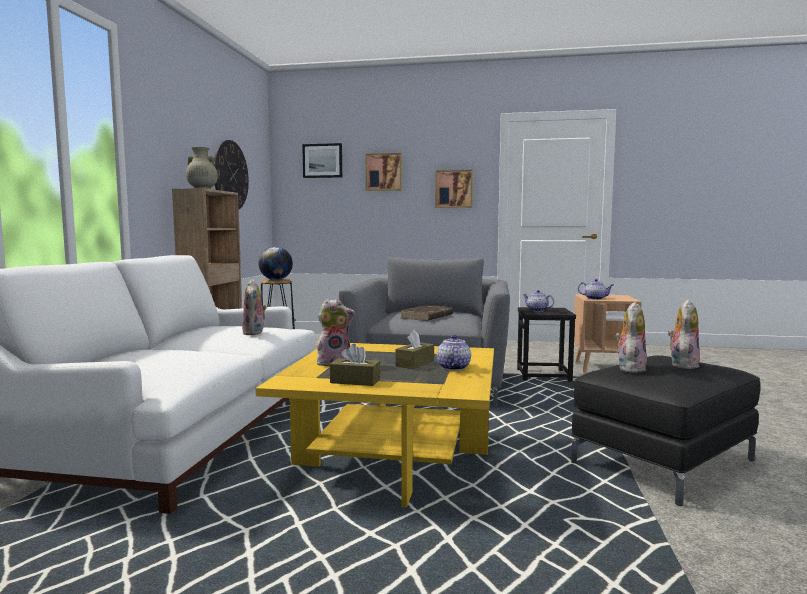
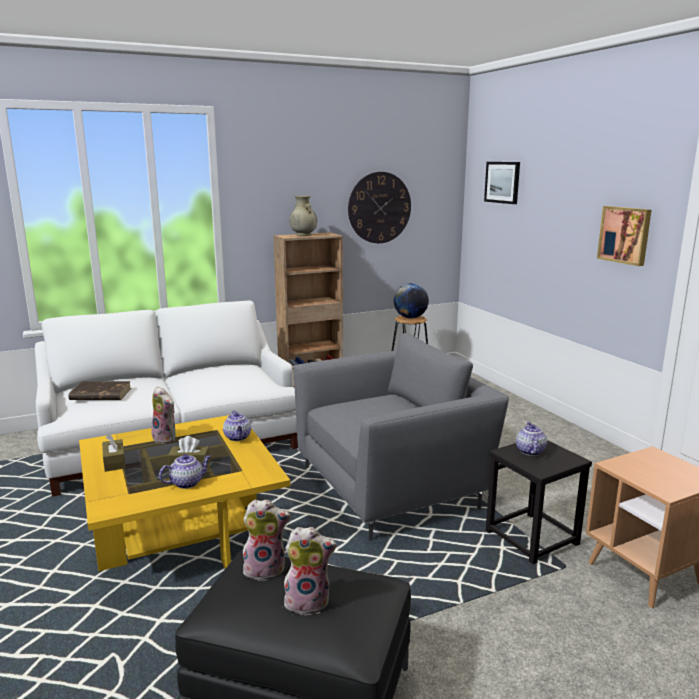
camera: 55 degrees right, 10 degrees up
plush toy [242,279,267,335] -> none
picture [366,153,402,191] -> none
brown book [400,305,454,321] -> brown book moved to [68,381,132,400]
teapot [578,279,614,300] -> teapot moved to [223,411,251,441]

